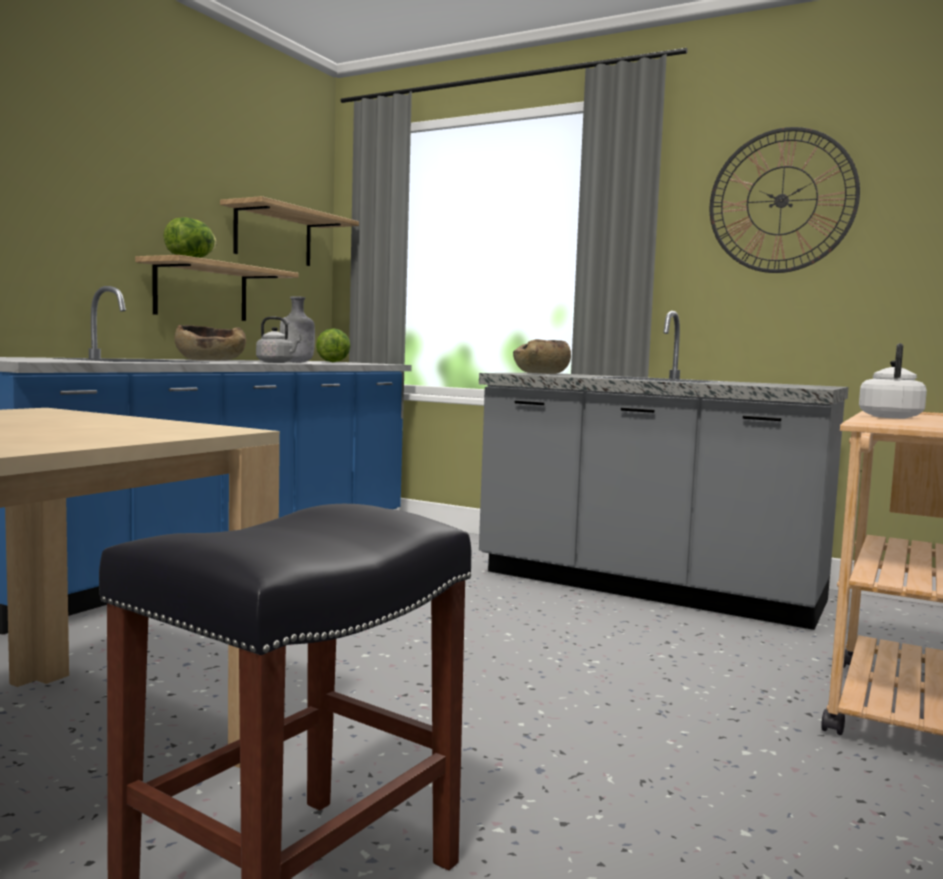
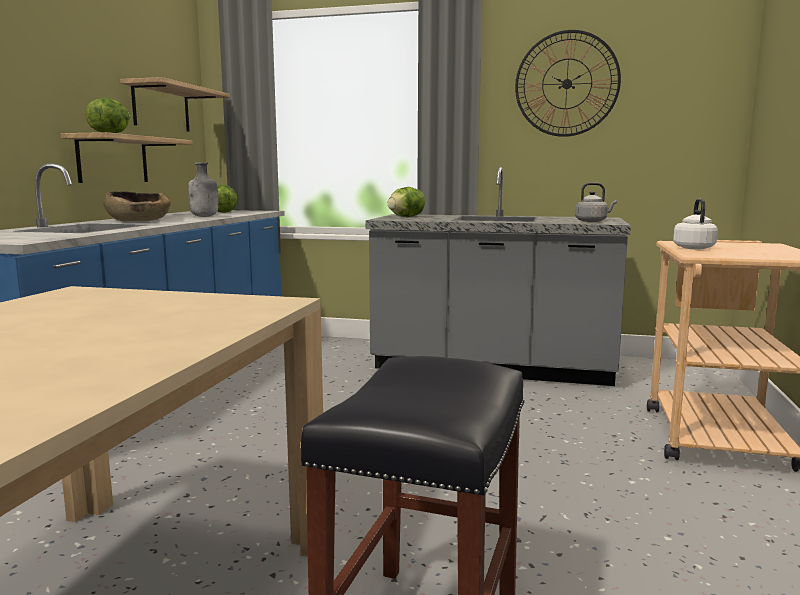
camera: 15 degrees left, 5 degrees up
grey kettle [256,316,301,363] -> grey kettle moved to [575,183,617,222]
brown bowl [513,339,571,374] -> lettuce [388,187,425,217]

